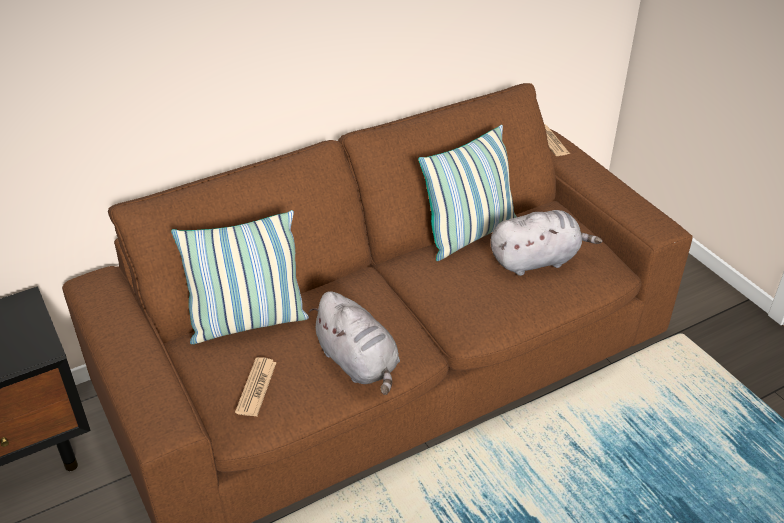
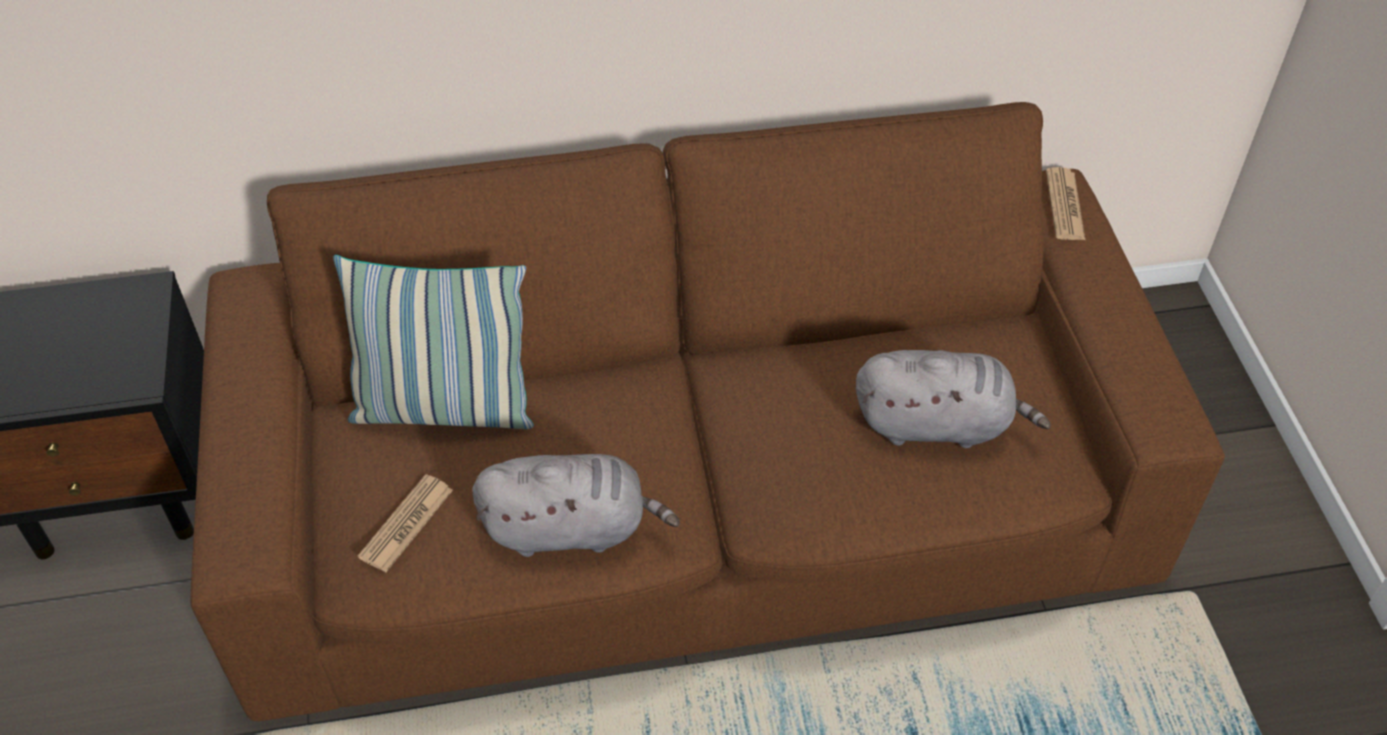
camera: 20 degrees right, 10 degrees up
grey plush toy [309,291,400,395] -> grey plush toy turned 75 degrees counterclockwise [472,454,680,557]
pillow [418,125,517,261] -> none

